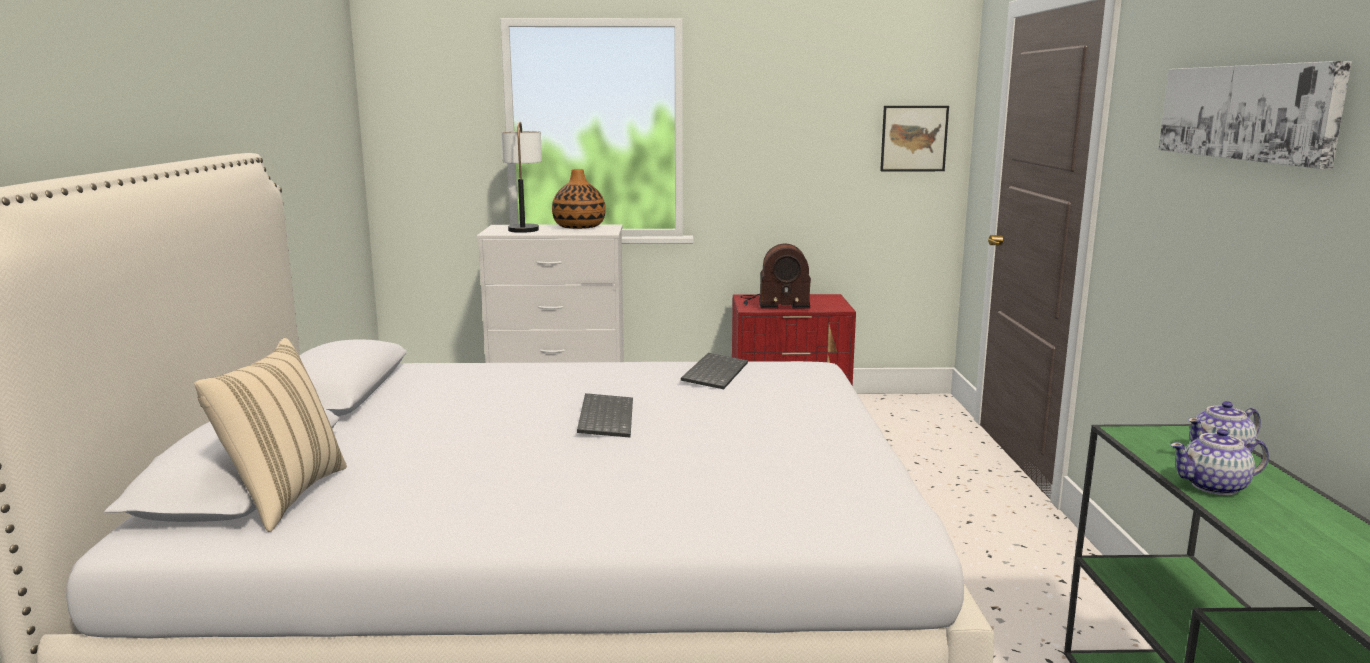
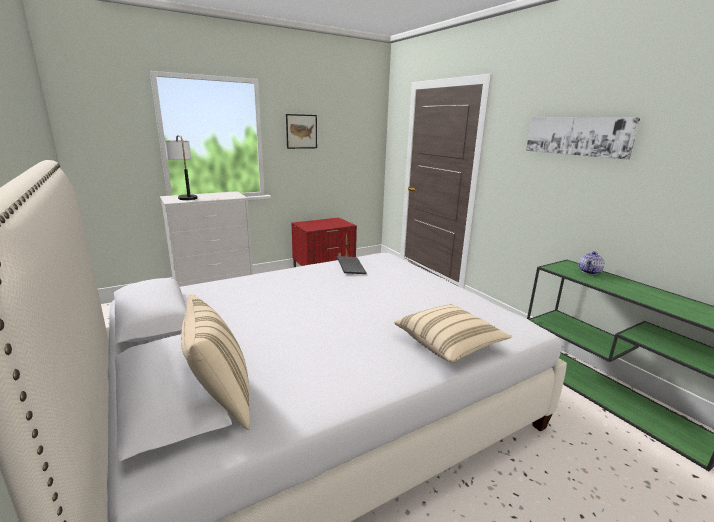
camera: 30 degrees left, 5 degrees up
vase [552,169,606,229] -> none
keyboard [577,393,633,438] -> none
radio [741,243,811,309] -> none
picture [880,106,949,171] -> picture moved to [286,114,317,149]
teapot [1170,429,1269,495] -> none
none -> beige pillow [394,304,512,362]

